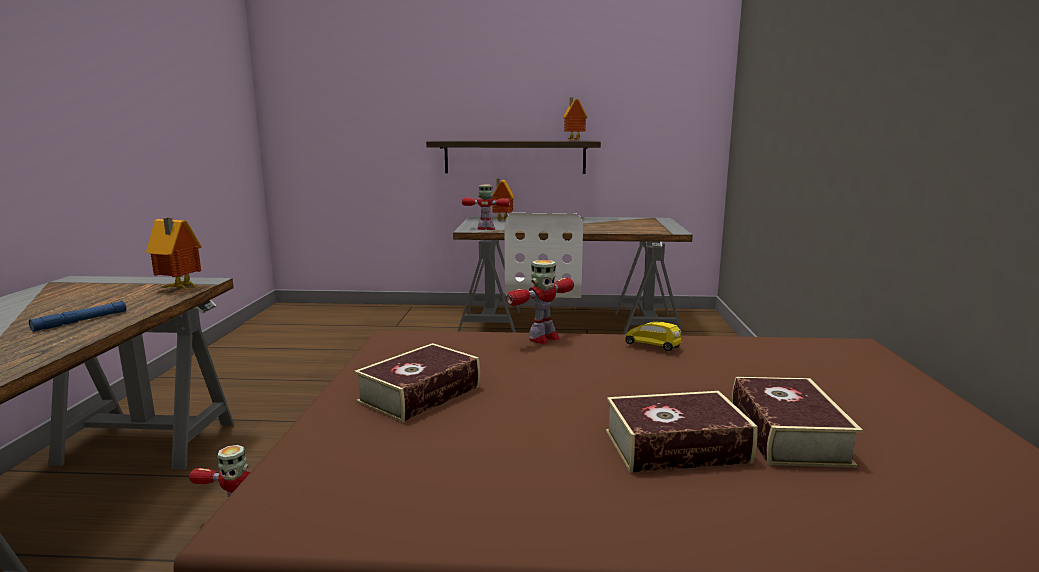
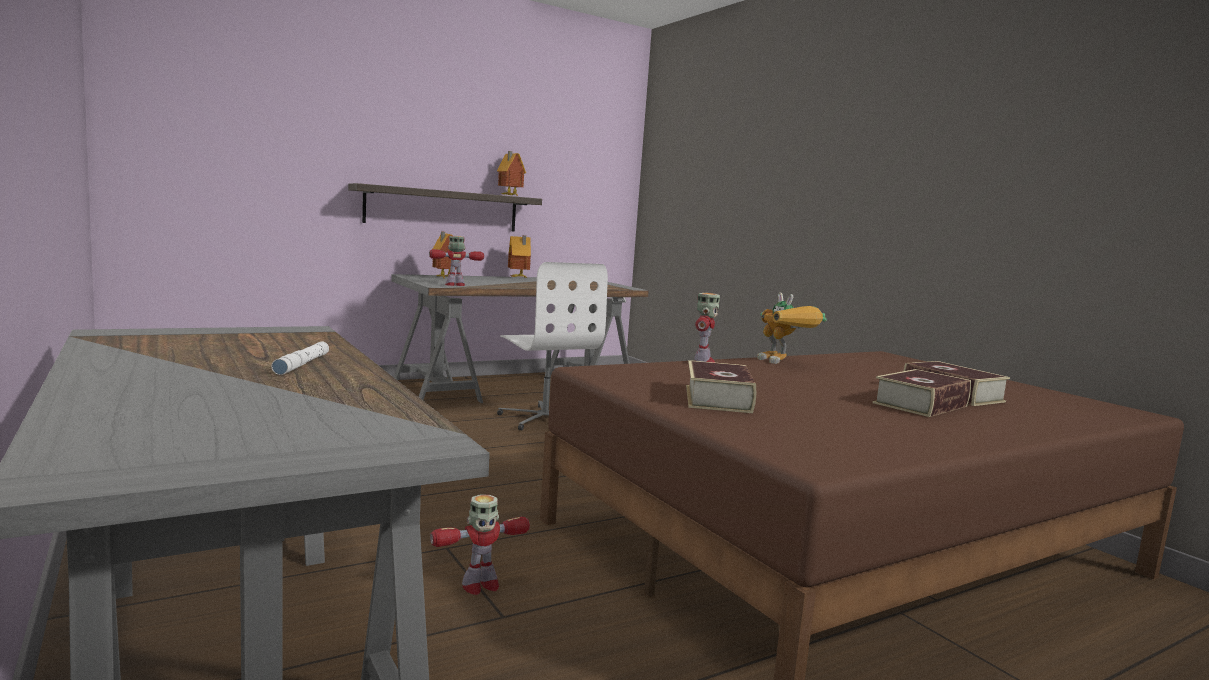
camera: 35 degrees left, 5 degrees down
blue flashlight [29,301,126,332] -> white flashlight [271,342,329,375]
toy house [146,218,202,289] -> toy house moved to [508,235,531,278]
yellow toy car [625,322,681,351] -> toy robot [757,292,827,364]

